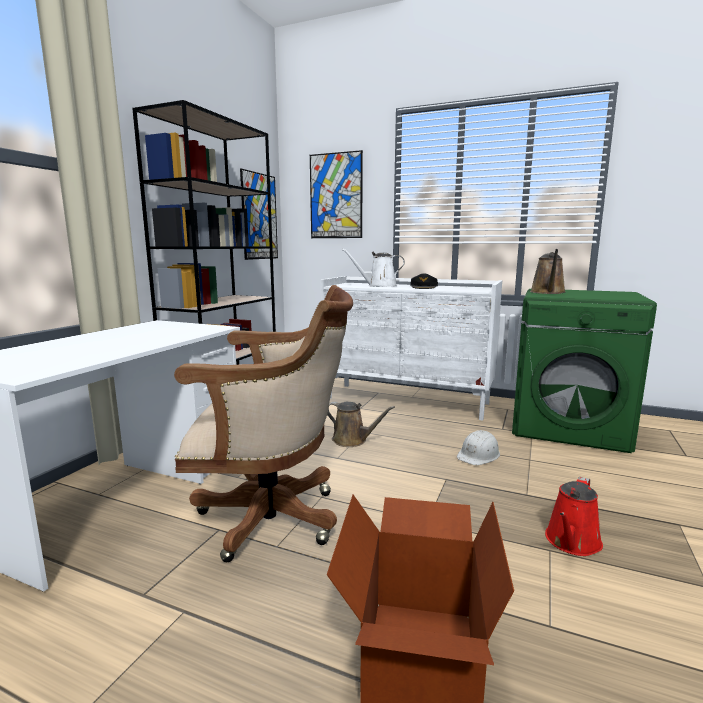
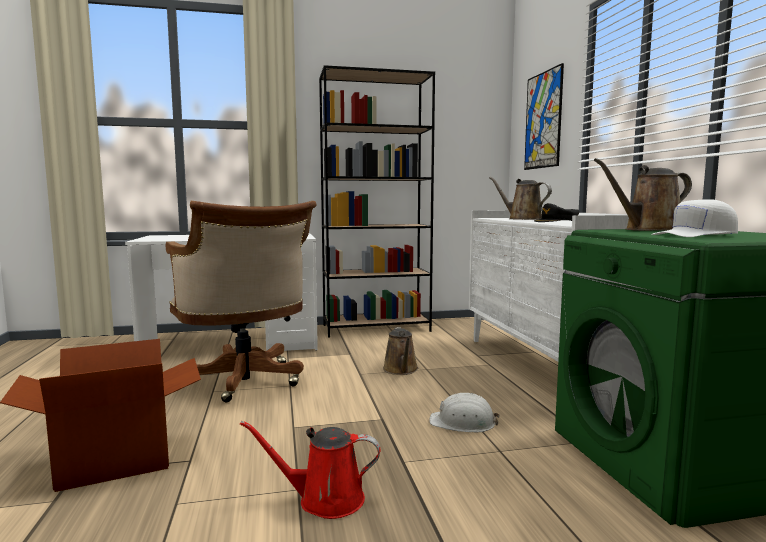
camera: 55 degrees right, 5 degrees down
picture [240,168,278,260] -> none
white watering can [342,248,405,287] -> brown watering can [489,177,552,220]
none -> white cap [651,199,738,237]

